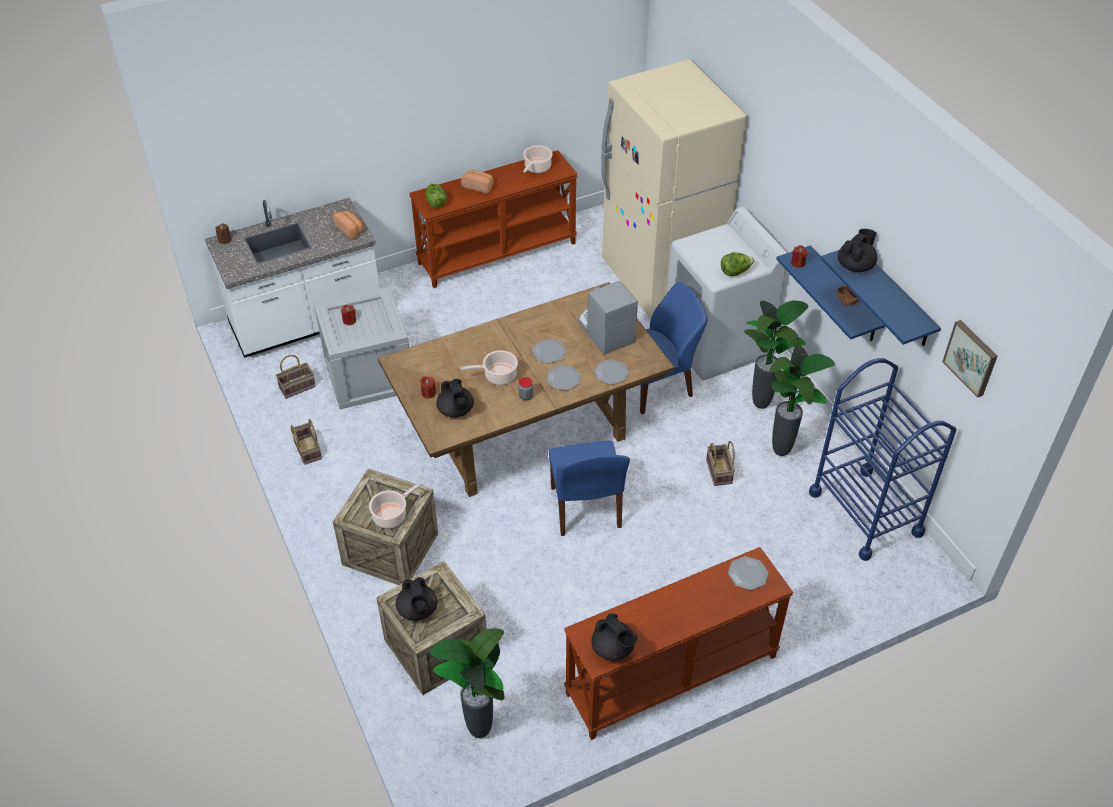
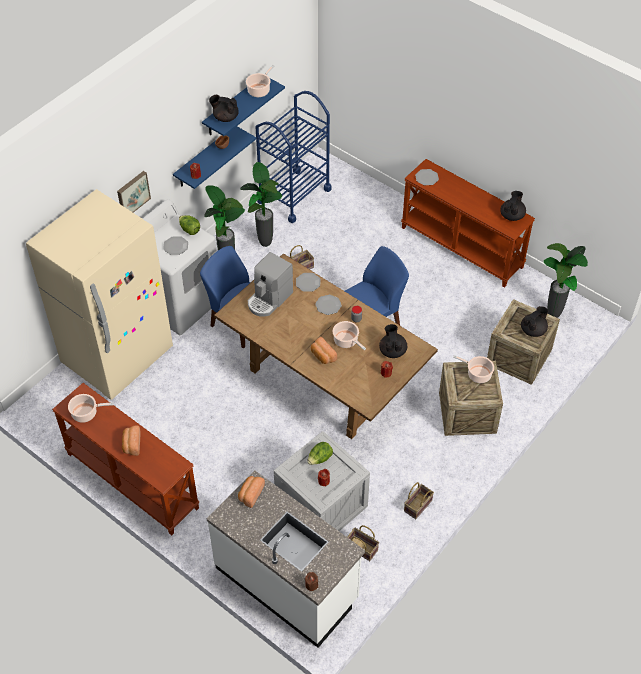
camera: 115 degrees left, 5 degrees up
lettuce [425,183,447,208] -> lettuce moved to [307,442,333,465]
black teapot [436,379,474,418] -> black teapot turned 45 degrees counterclockwise [379,324,407,358]
plate [532,339,567,363] -> plate moved to [163,237,188,255]
picture [942,320,997,398] -> picture moved to [117,171,151,213]
none -> cooking pot [246,65,274,97]
none -> bread [311,337,337,364]

